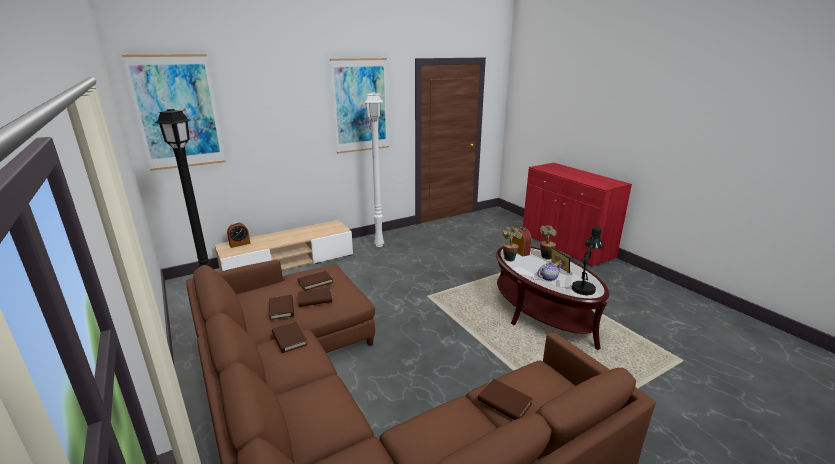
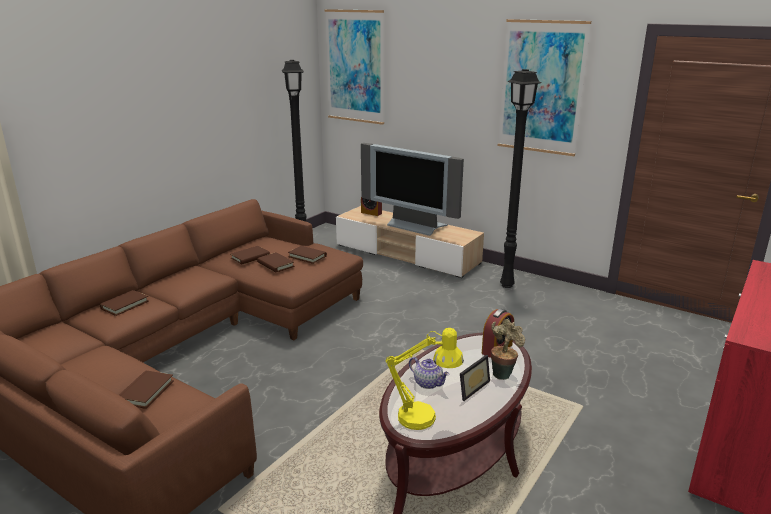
camera: 65 degrees right, 0 degrees up
brown book [272,322,308,353] -> brown book moved to [100,290,149,316]
white floor lamp [365,93,384,247] -> black floor lamp [500,69,541,288]
potted plant [502,226,522,262] -> none
black table lamp [572,226,603,295] -> yellow table lamp [385,328,464,430]
none -> television [361,143,464,236]

